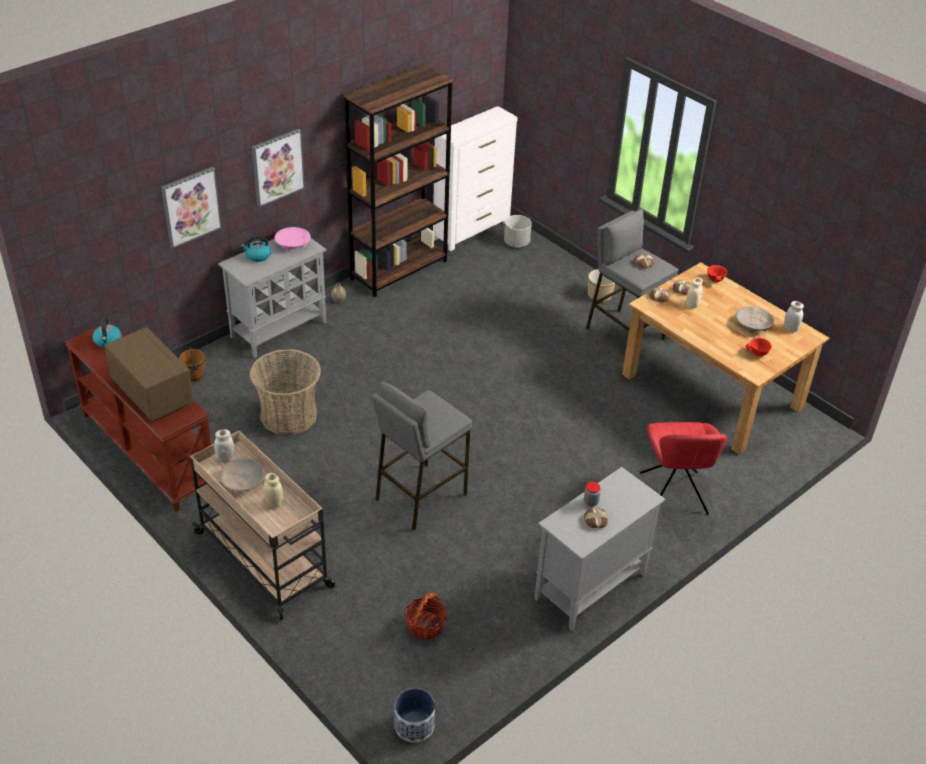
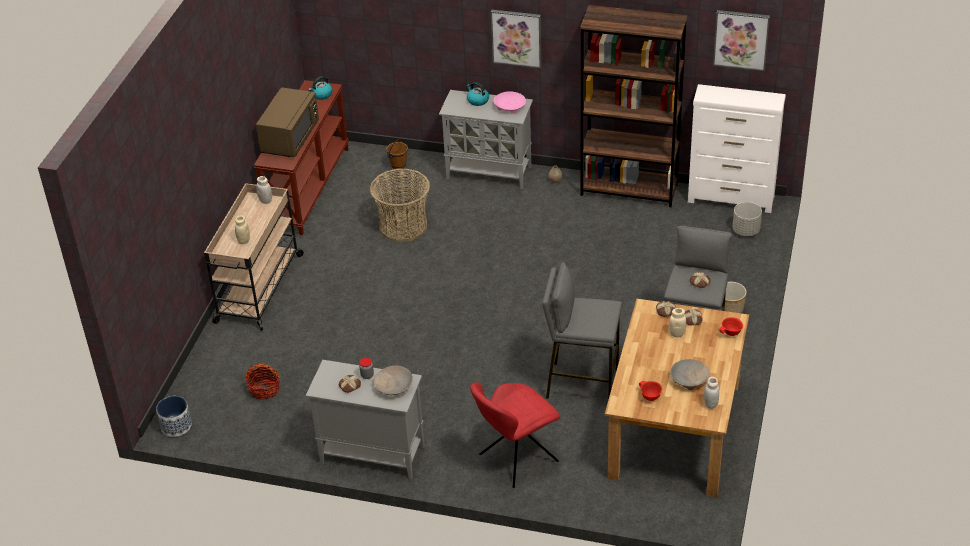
camera: 60 degrees right, 0 degrees up
picture [161,167,222,249] -> picture moved to [713,10,770,71]
beige bowl [220,458,264,492] -> beige bowl moved to [373,366,413,395]
grey stool [372,382,472,530] -> grey stool moved to [542,262,622,400]

